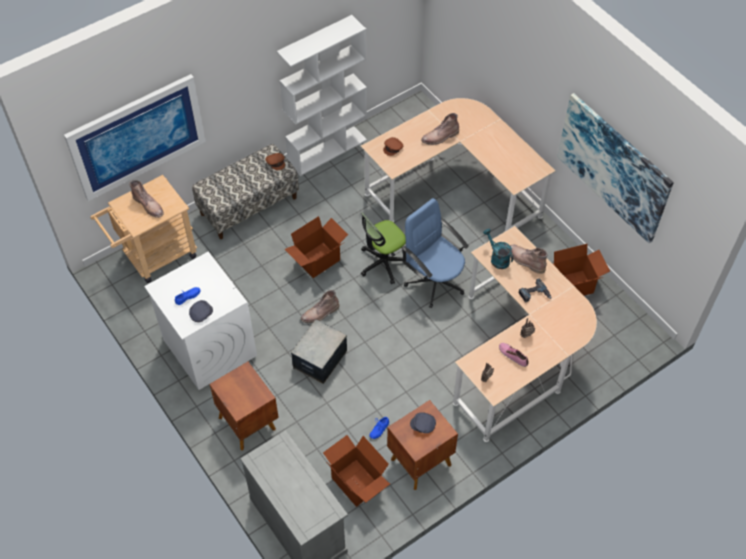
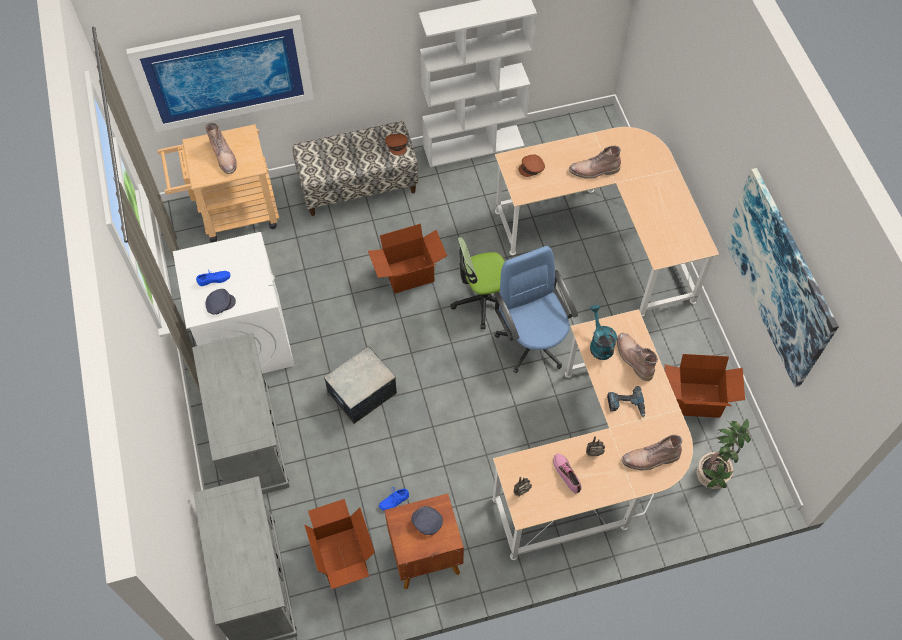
camera: 20 degrees right, 5 degrees up
brown nightstand [209,362,279,450] -> grey cabinet [192,333,290,494]
brown boot [301,290,339,323] -> brown boot moved to [622,435,682,471]
none -> potted plant [696,418,751,489]

